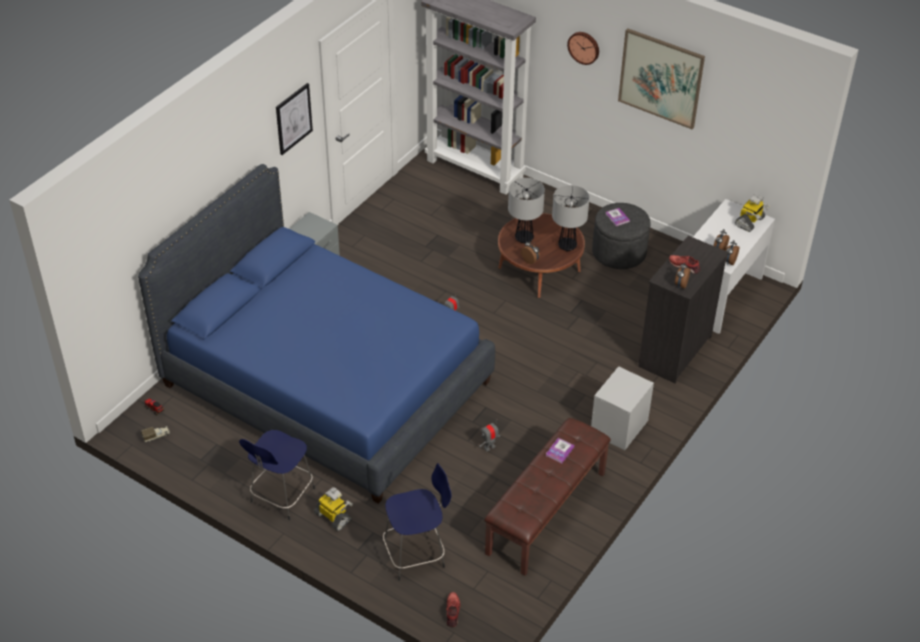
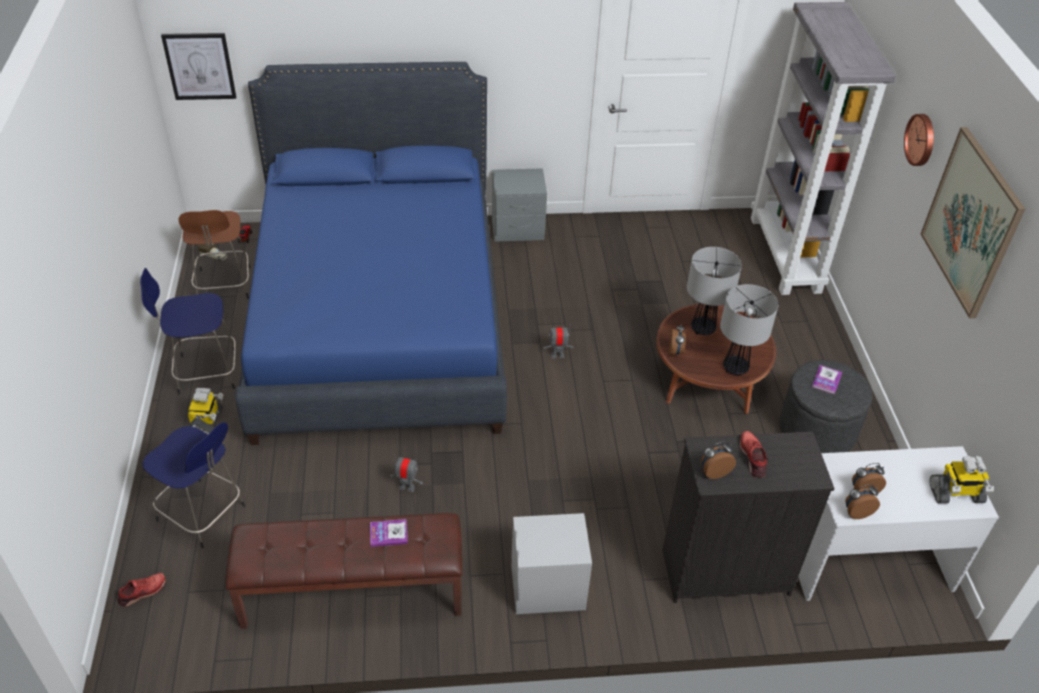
camera: 50 degrees right, 0 degrees up
picture [276,83,313,155] -> picture moved to [161,33,236,100]
none -> brown stool [178,210,250,299]

